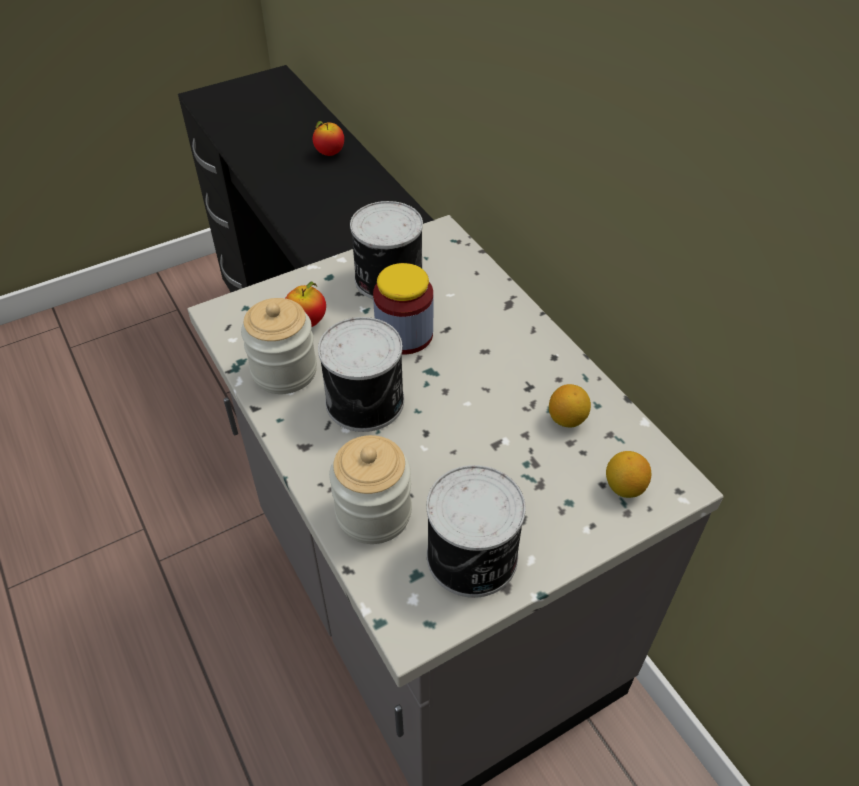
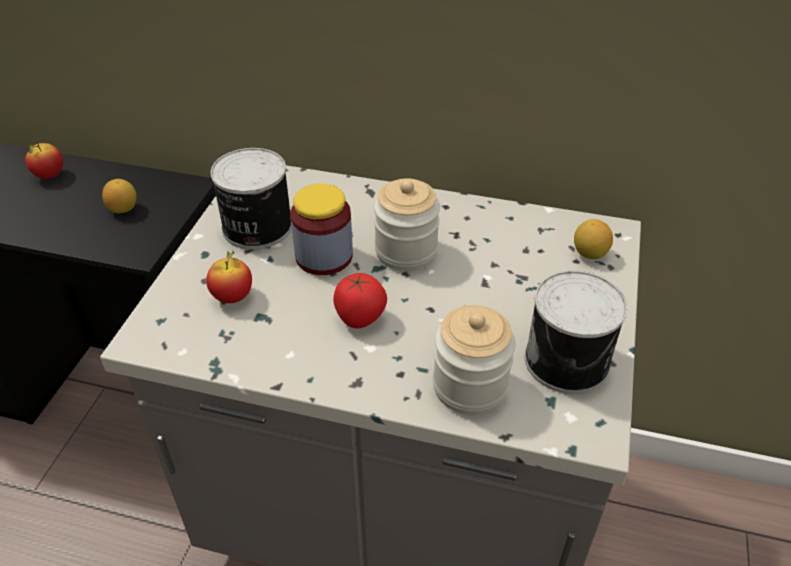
camera: 45 degrees left, 5 degrees down
jar [241,298,317,394] -> jar moved to [374,178,440,271]
can [318,317,404,432] -> tomato [333,273,387,328]
lemon [549,384,591,427] -> lemon moved to [102,179,137,213]

